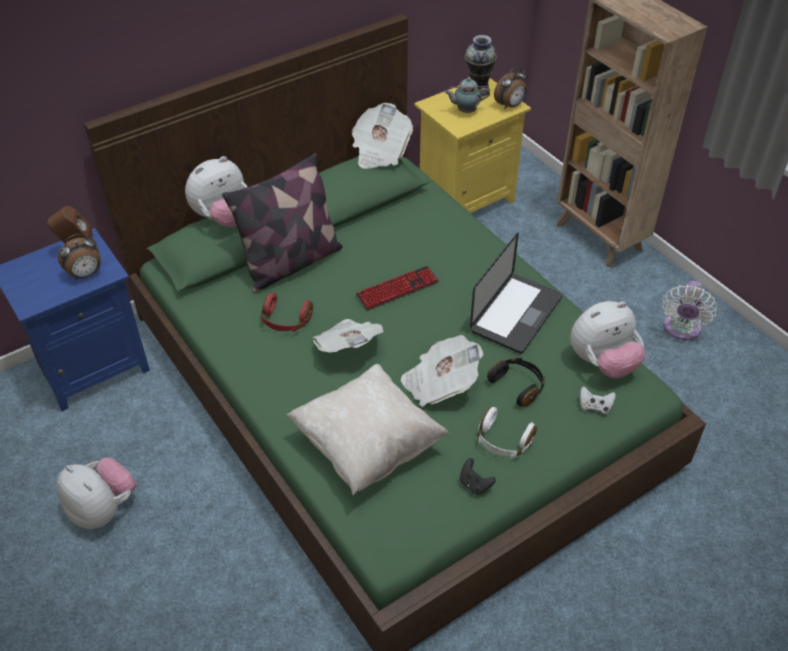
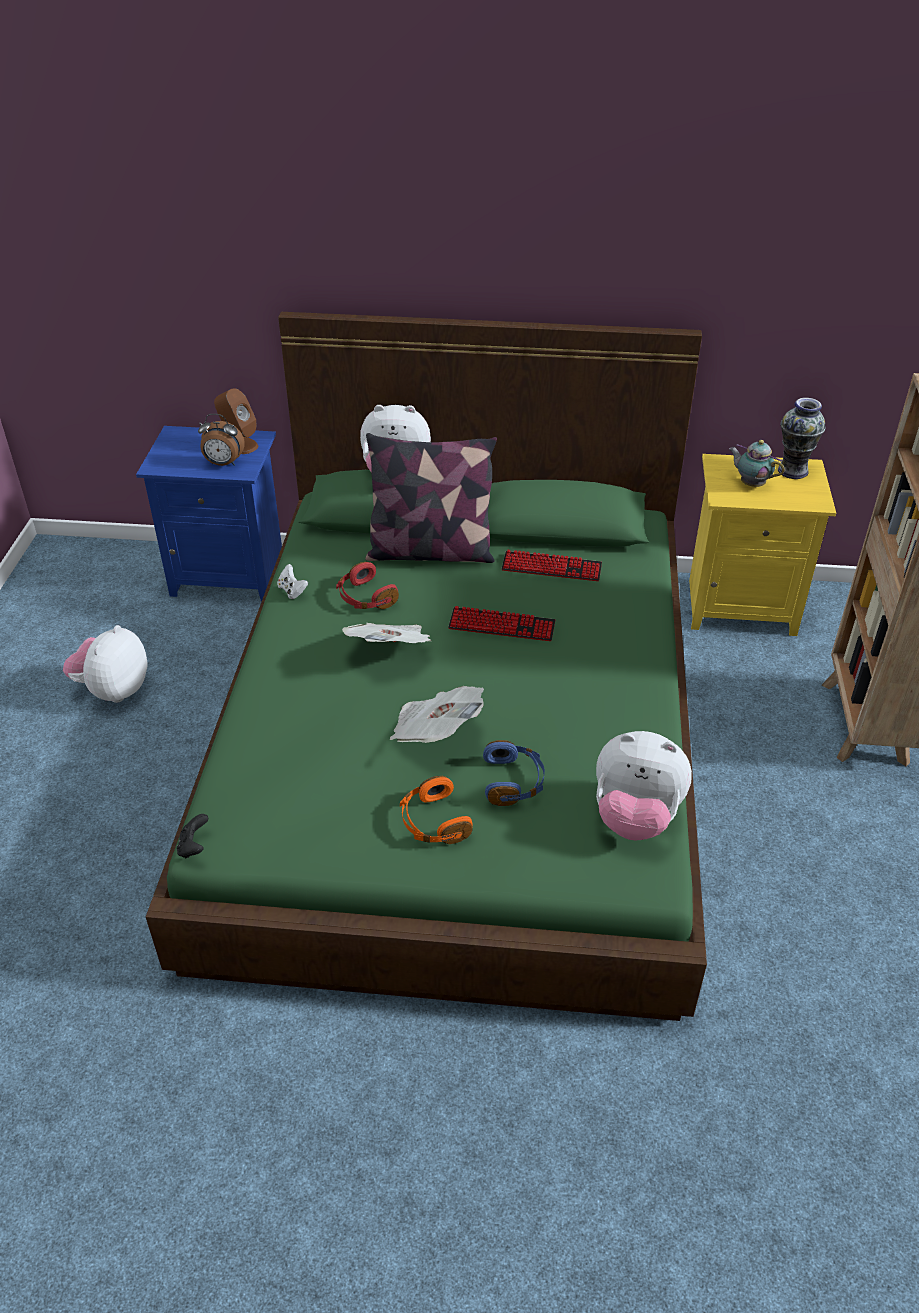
camera: 40 degrees right, 5 degrees down
plush toy [56,458,136,529] -> plush toy turned 150 degrees counterclockwise [63,625,147,703]
beige pillow [287,364,449,495] -> none
newspaper [351,103,413,169] -> none
black game controller [460,458,496,495] -> black game controller moved to [177,814,208,858]
laptop [470,233,563,354] -> none
white headphones [478,407,537,458] -> orange headphones [400,776,473,844]
black headphones [487,358,545,407] -> blue headphones [483,740,545,806]
alarm clock [494,66,527,109] -> none
white game controller [580,386,615,414] -> white game controller moved to [277,564,308,599]
white fan [662,280,717,340] -> none
none -> keyboard [502,550,602,581]

